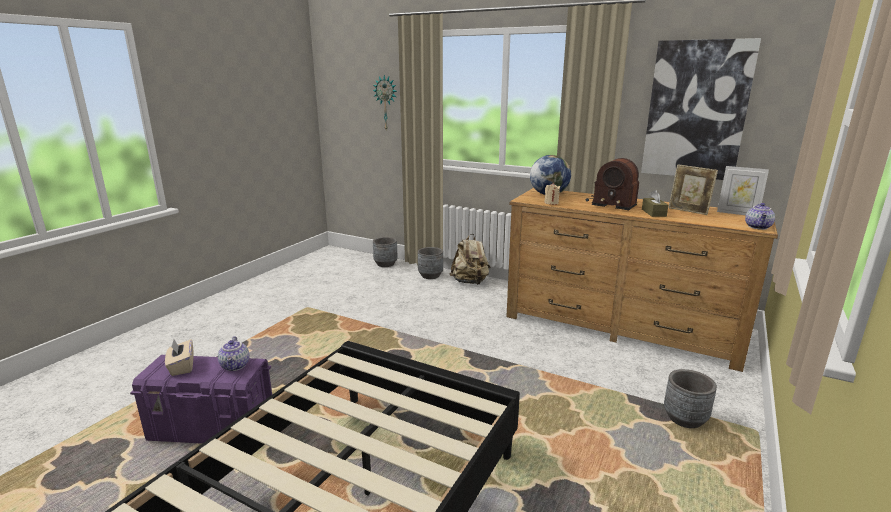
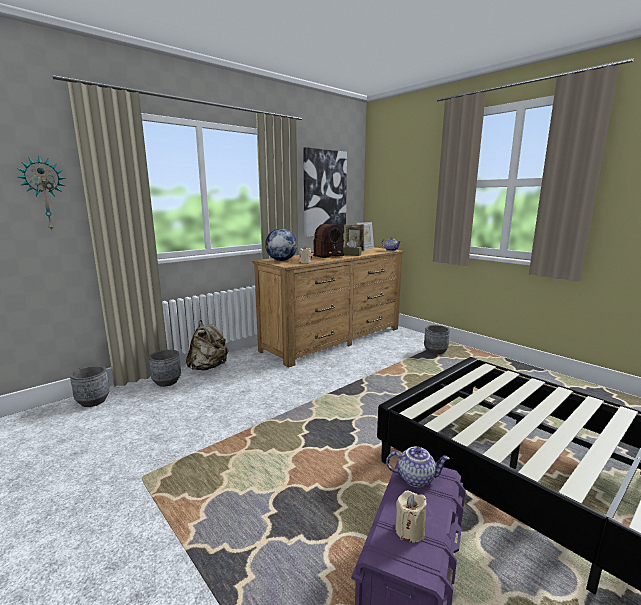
camera: 70 degrees left, 5 degrees down
beige tissue box [165,339,193,376] -> beige candle [395,491,426,542]

